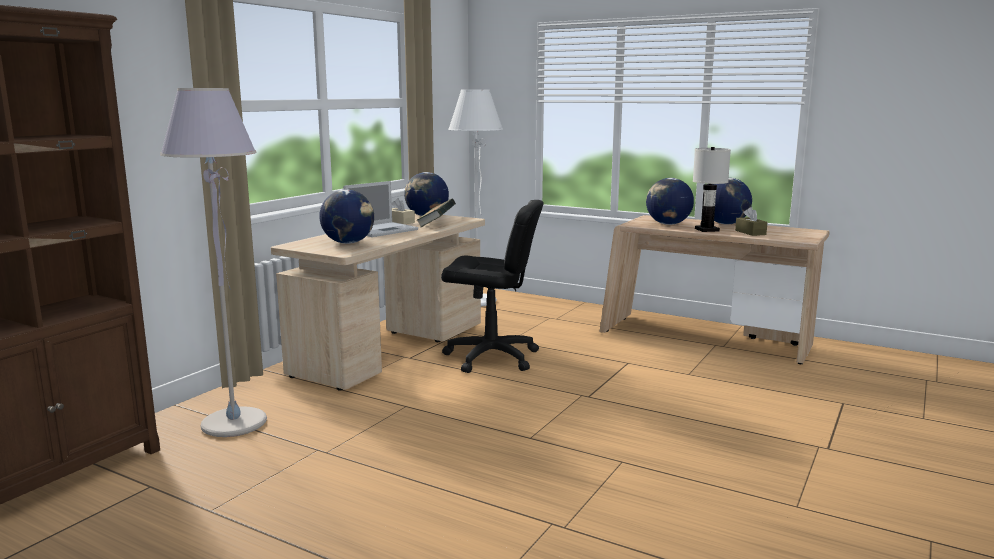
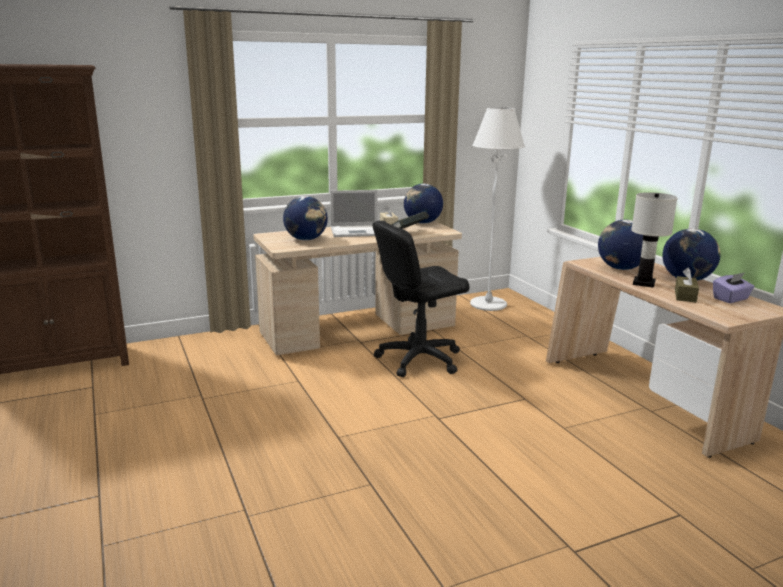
camera: 35 degrees right, 5 degrees up
grey floor lamp [160,88,267,437] -> none
black office chair [441,200,544,373] -> black office chair turned 105 degrees clockwise [373,221,469,377]
none -> purple tissue box [713,273,754,303]

